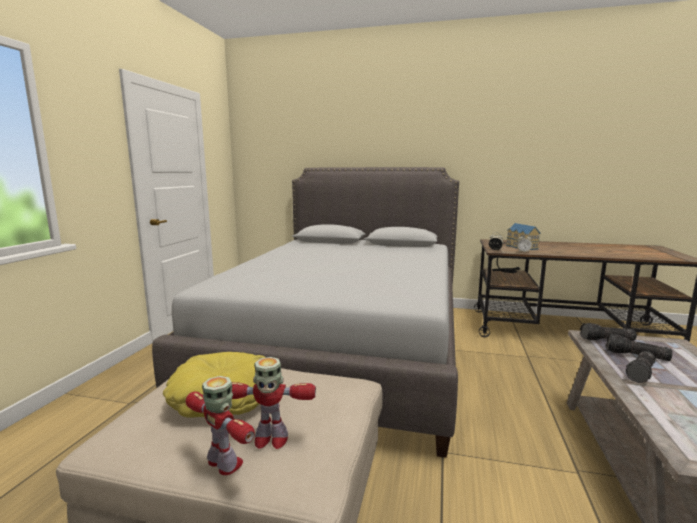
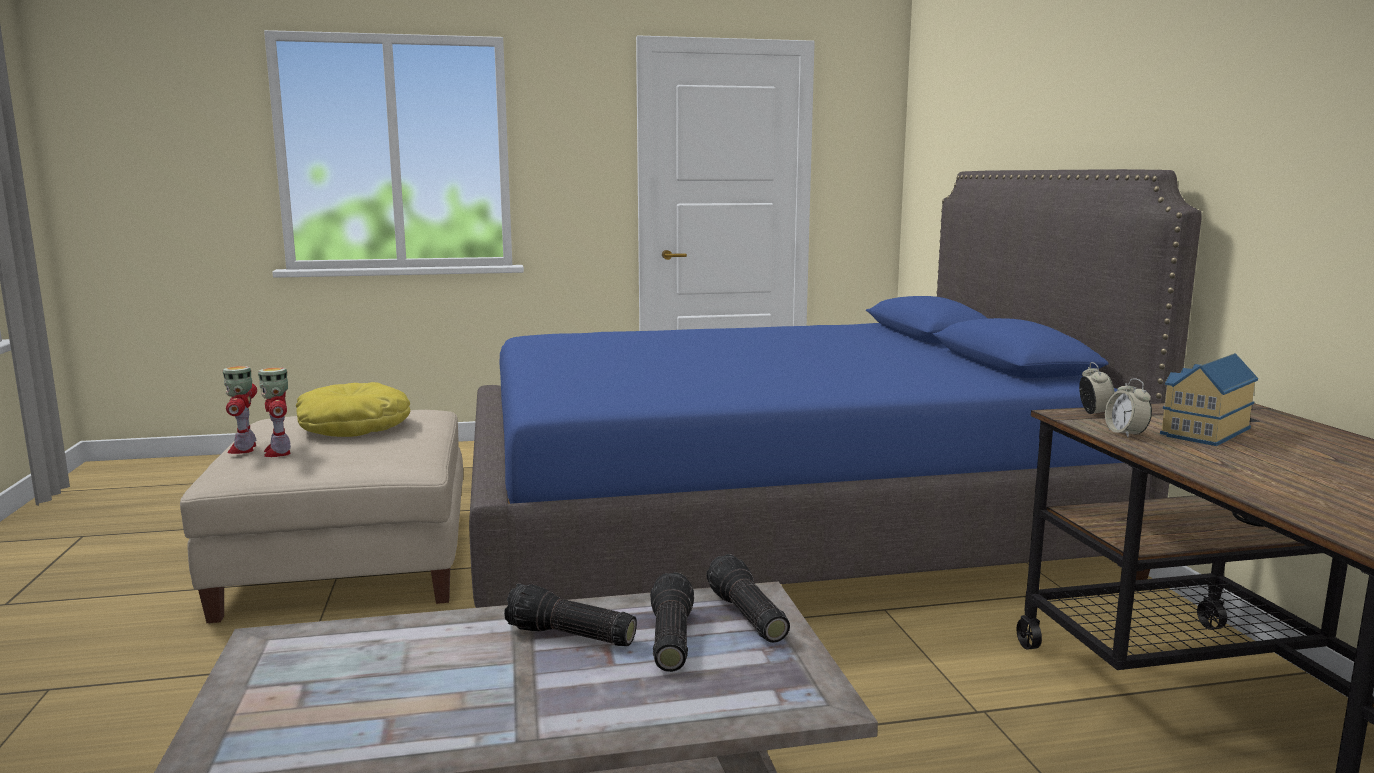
camera: 65 degrees right, 0 degrees up
grey bed [152,167,459,458] -> blue bed [469,169,1201,608]
toy robot [186,376,255,475] -> toy robot turned 150 degrees clockwise [223,366,257,454]

